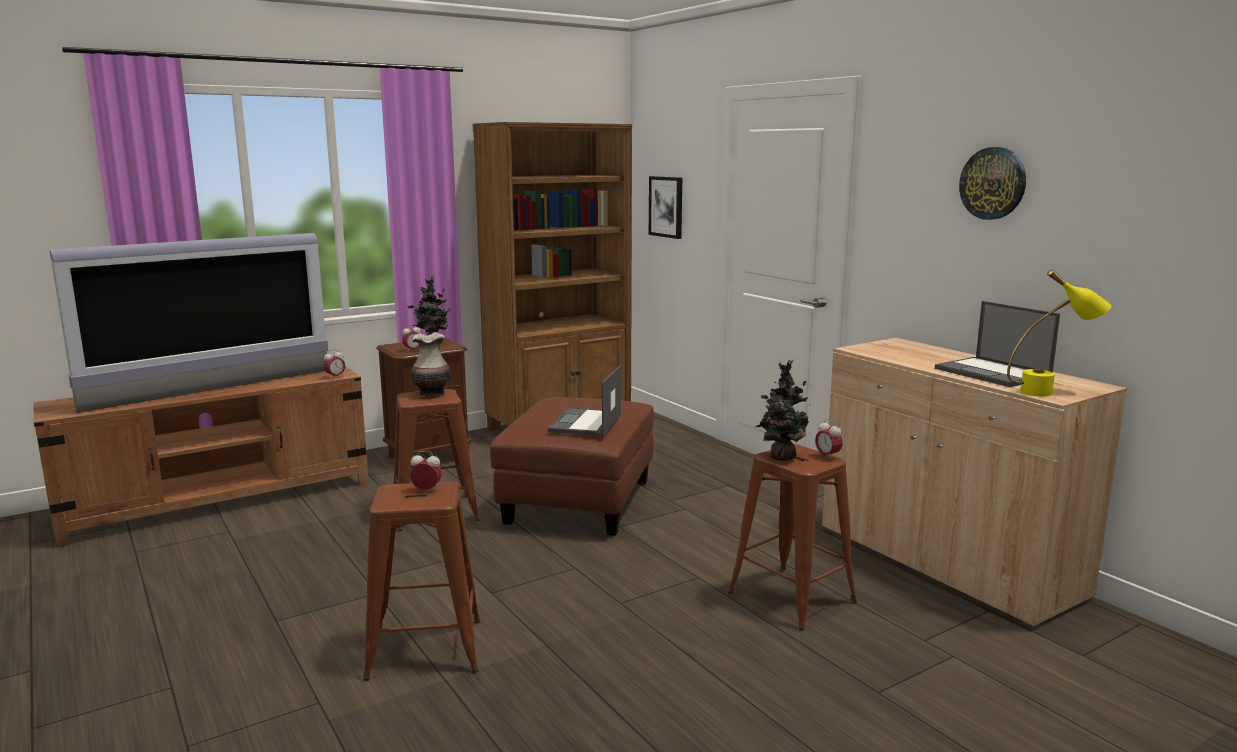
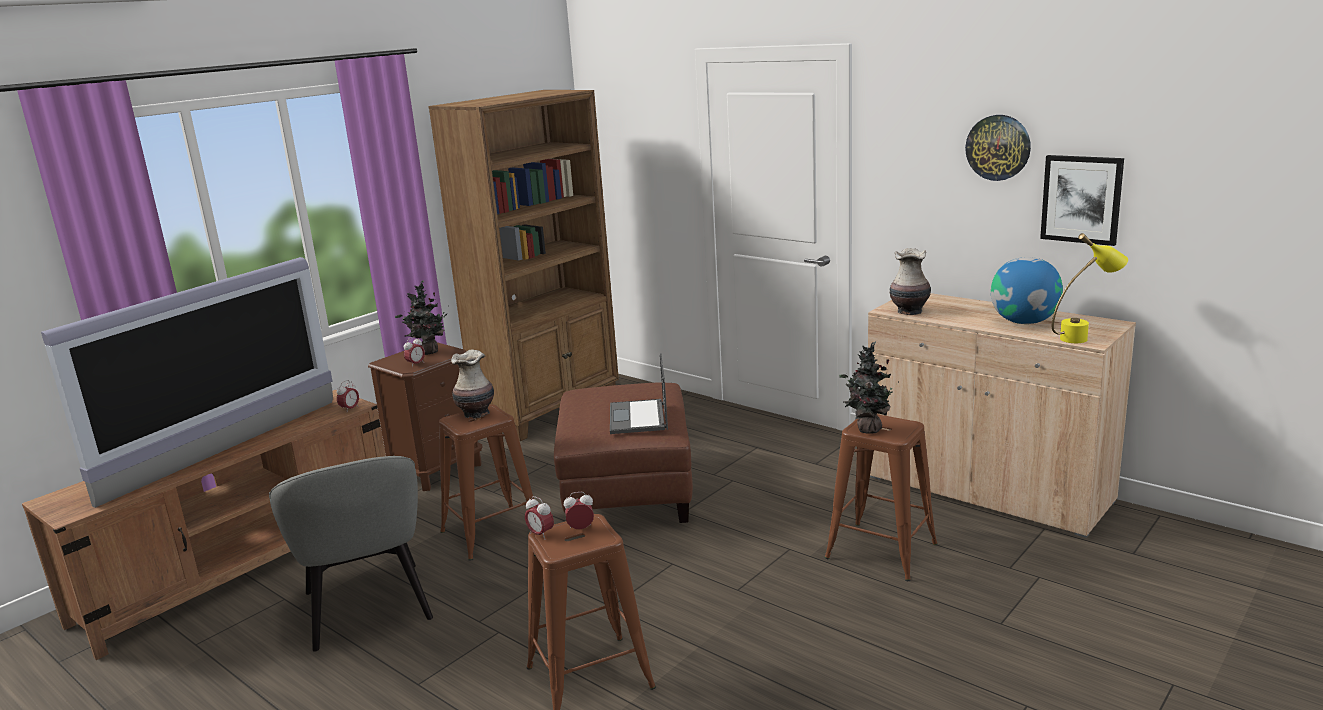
camera: 15 degrees left, 5 degrees up
picture [649,176,682,239] -> picture moved to [1040,155,1124,246]
alarm clock [815,419,843,460] -> alarm clock moved to [525,496,554,540]
laptop [935,301,1060,387] -> globe [991,257,1063,324]
none -> grey armchair [269,456,433,652]
none -> vase [889,248,931,315]

